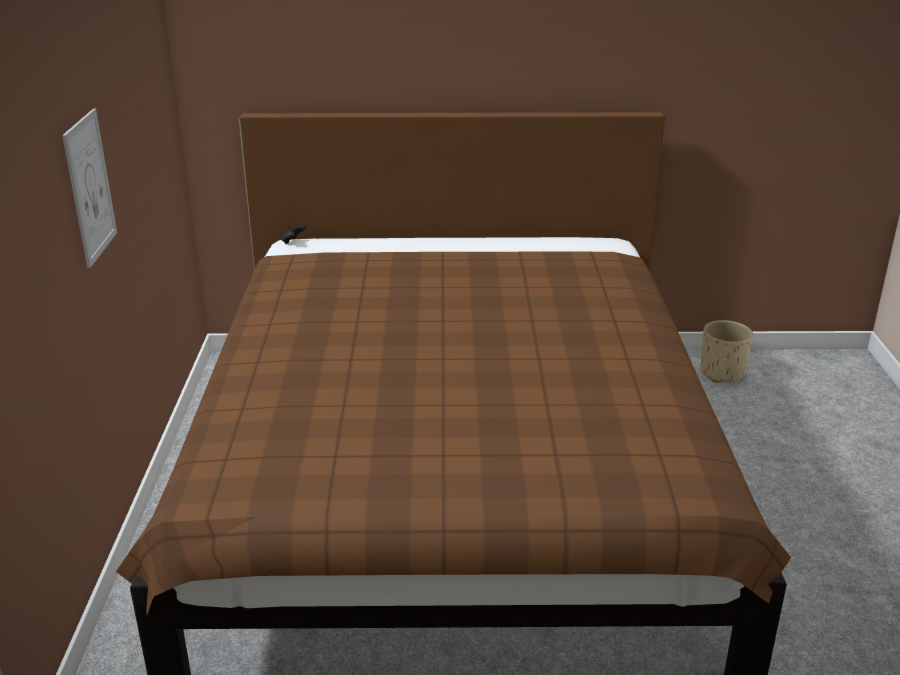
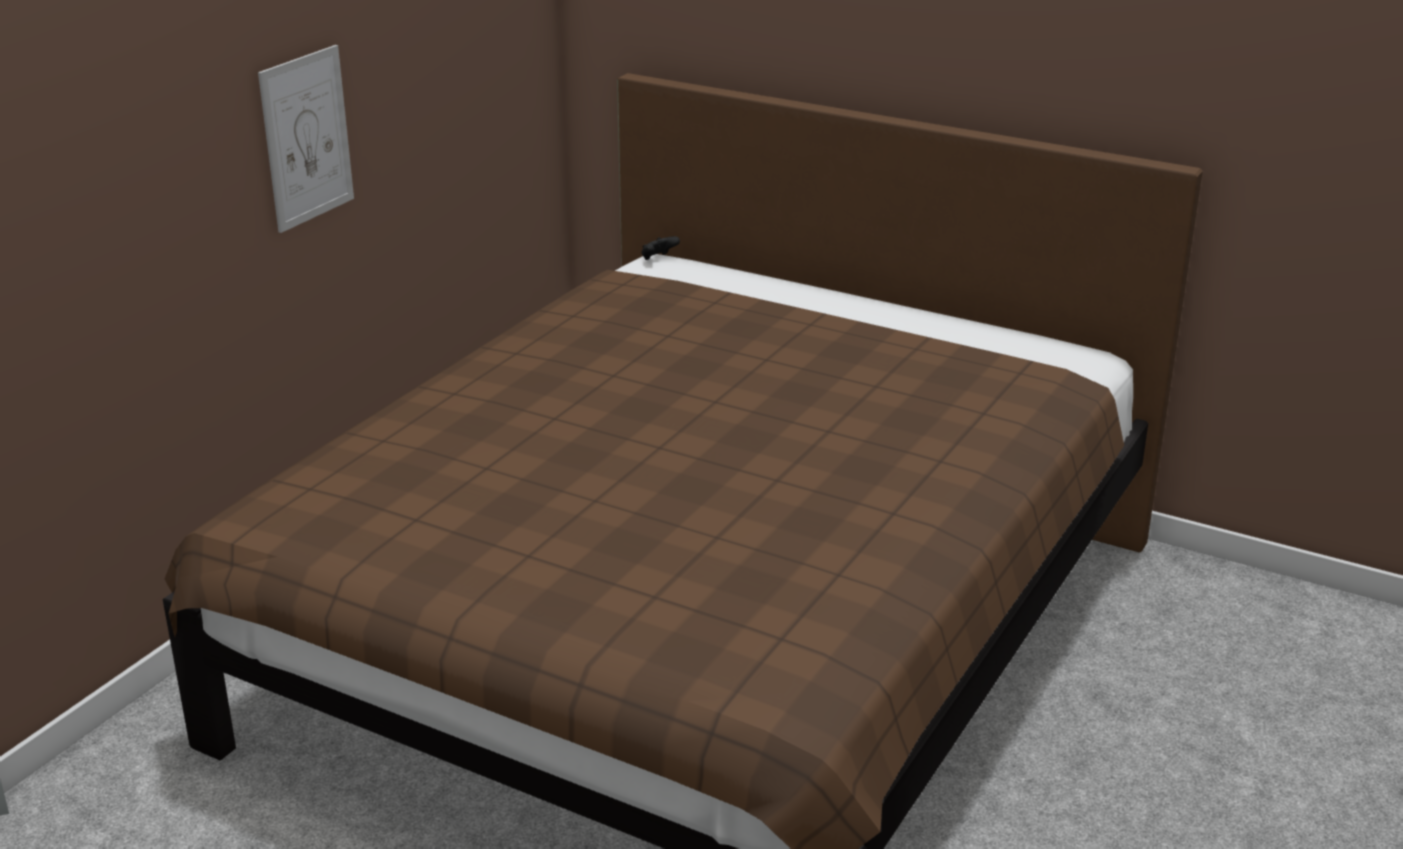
camera: 30 degrees right, 0 degrees up
beige planter [700,320,753,383] -> none

